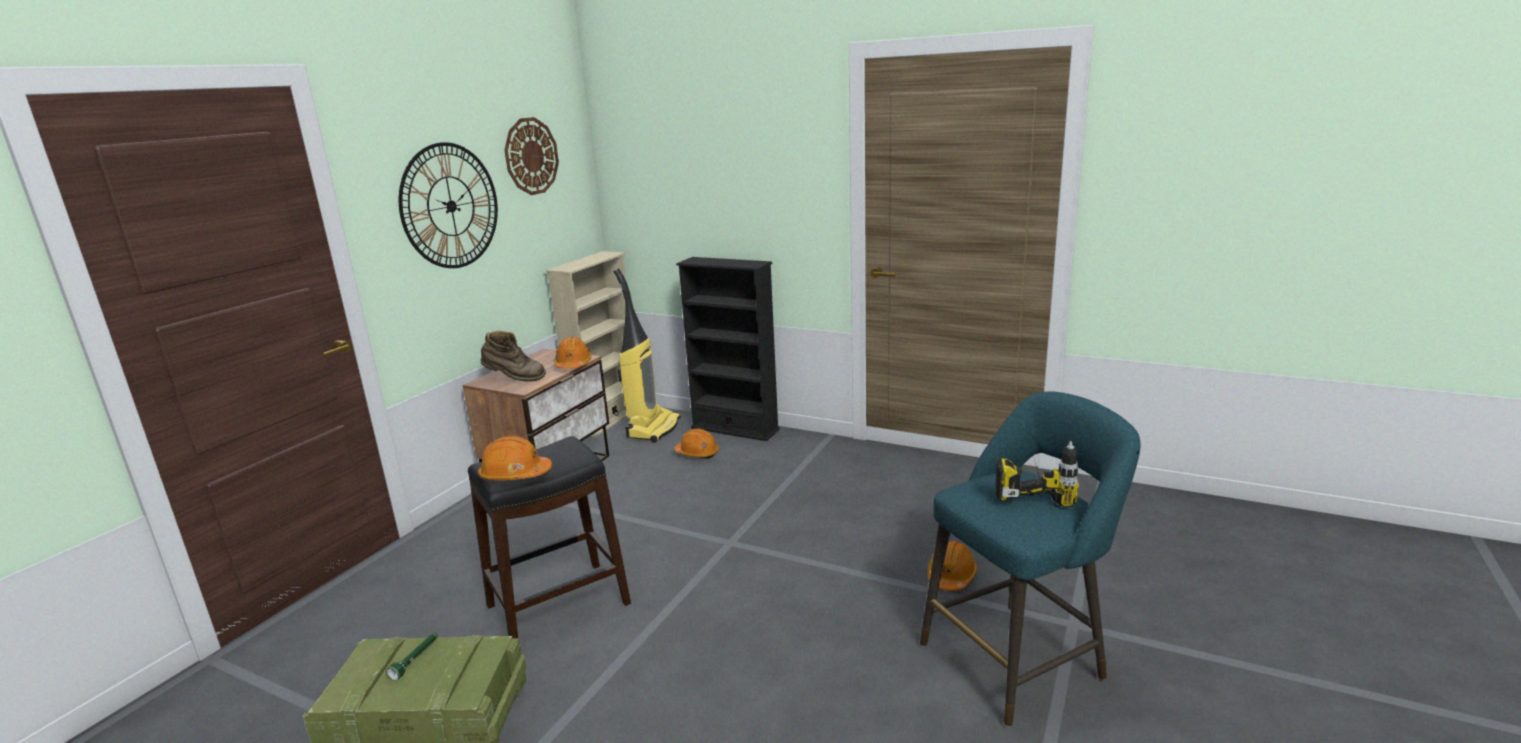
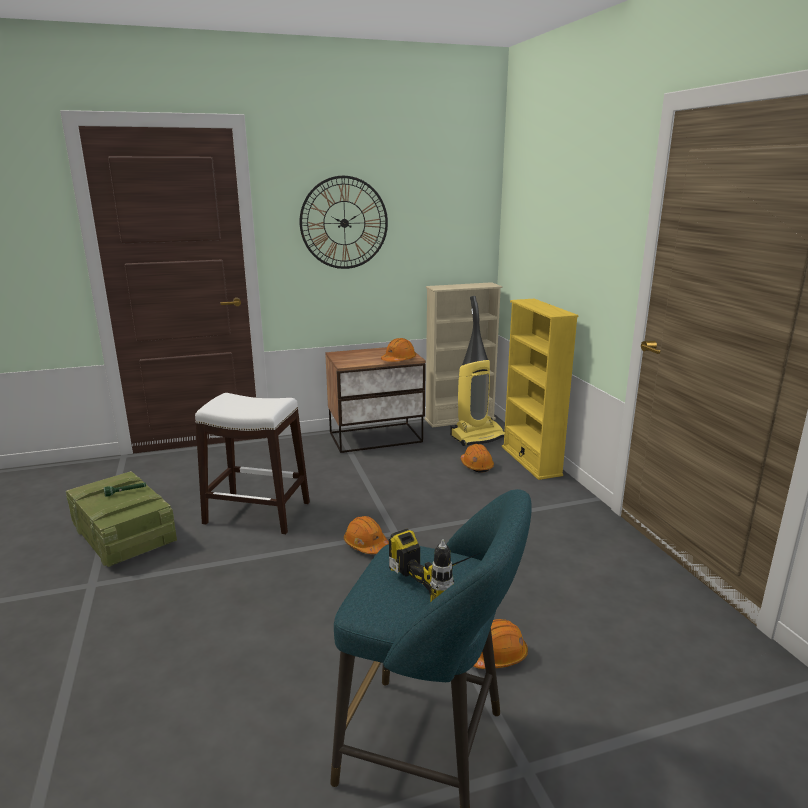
camera: 45 degrees right, 0 degrees up
black stool [468,436,631,639] -> white stool [195,393,310,534]
orange hard hat [478,436,552,480] -> orange hard hat moved to [344,516,389,554]
brown boot [480,331,546,382] -> none
wall clock [504,117,559,195] -> none
black bookcase [676,257,780,441] -> yellow bookcase [502,299,578,480]

